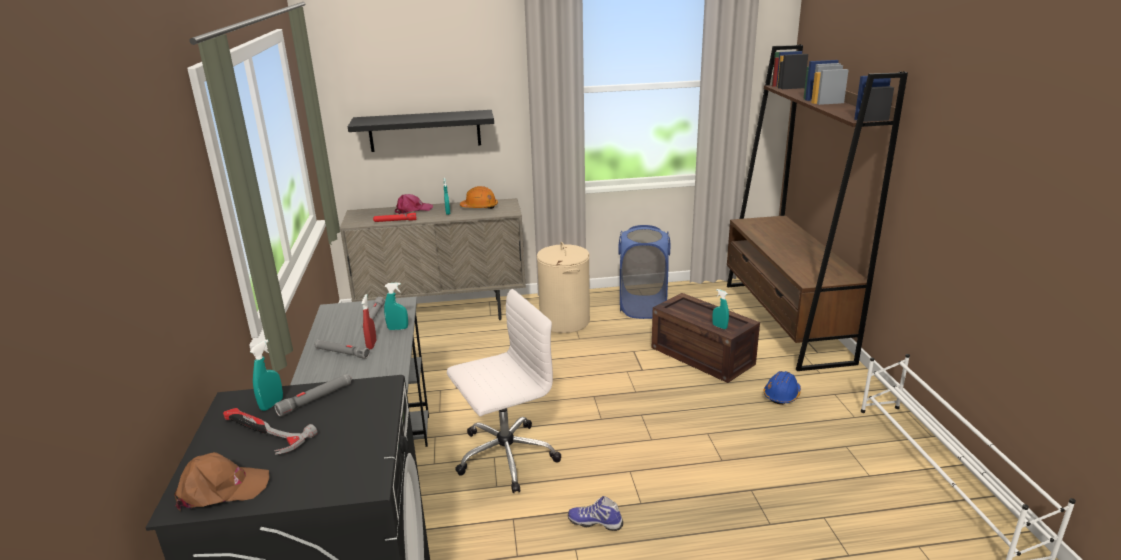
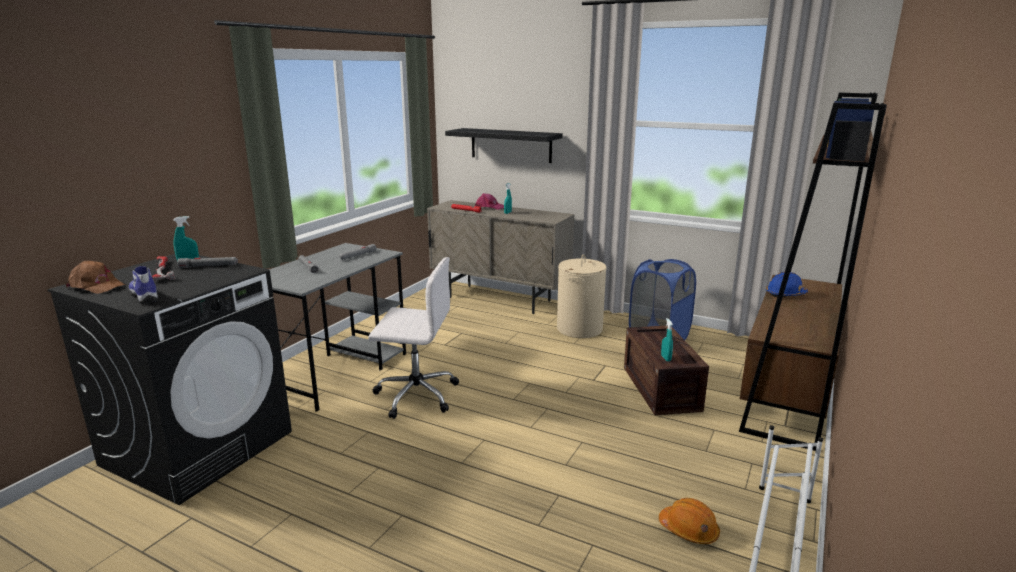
camera: 35 degrees right, 5 degrees down
red spray bottle [361,294,376,349] -> none
turquoise spray bottle [384,282,408,330] -> none
orange hard hat [460,186,498,209] -> orange hard hat moved to [659,498,720,544]
shoe [568,496,623,531] -> shoe moved to [129,266,158,304]
blue hard hat [764,371,801,405] -> blue hard hat moved to [766,272,808,298]

